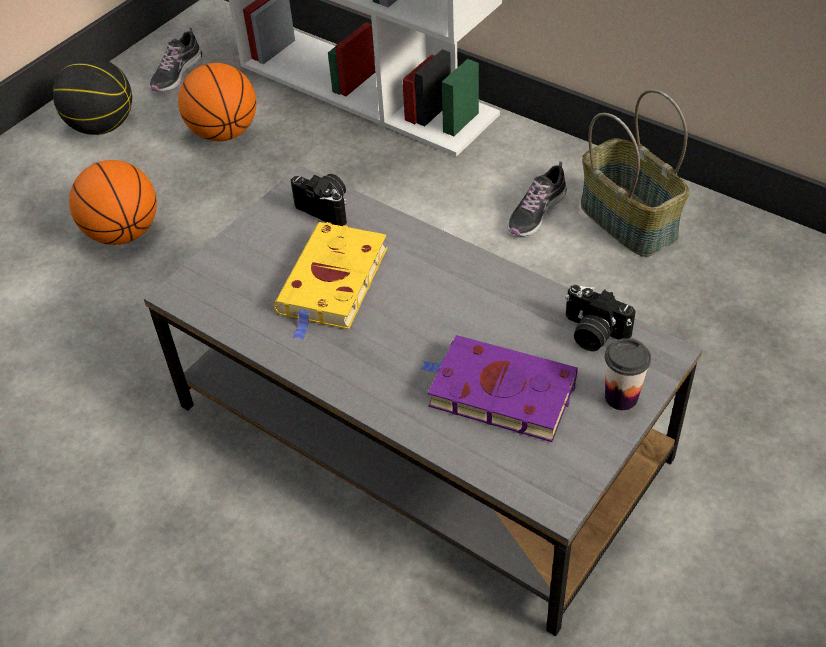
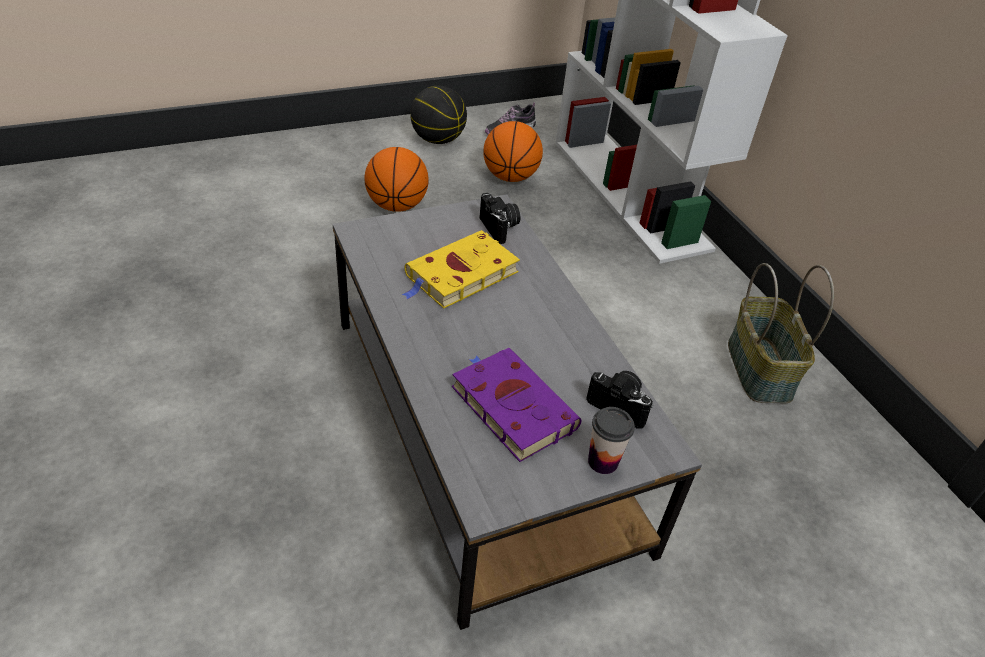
camera: 25 degrees right, 5 degrees down
shoe [508,161,567,237] -> none
camera [565,285,636,351] -> camera turned 150 degrees clockwise [586,371,653,429]

